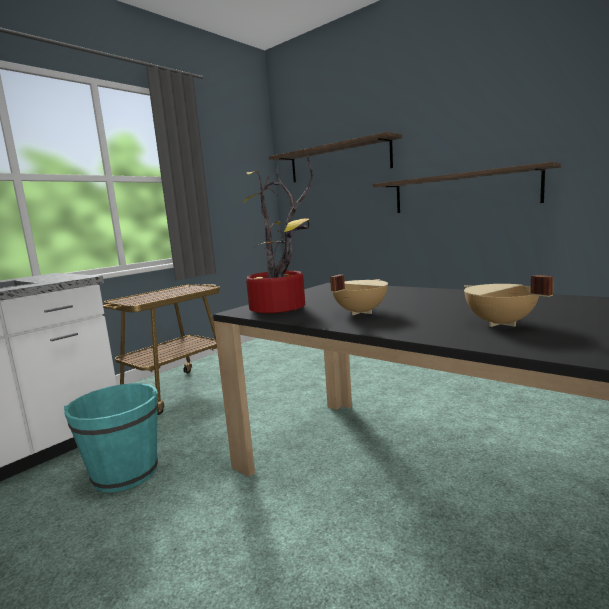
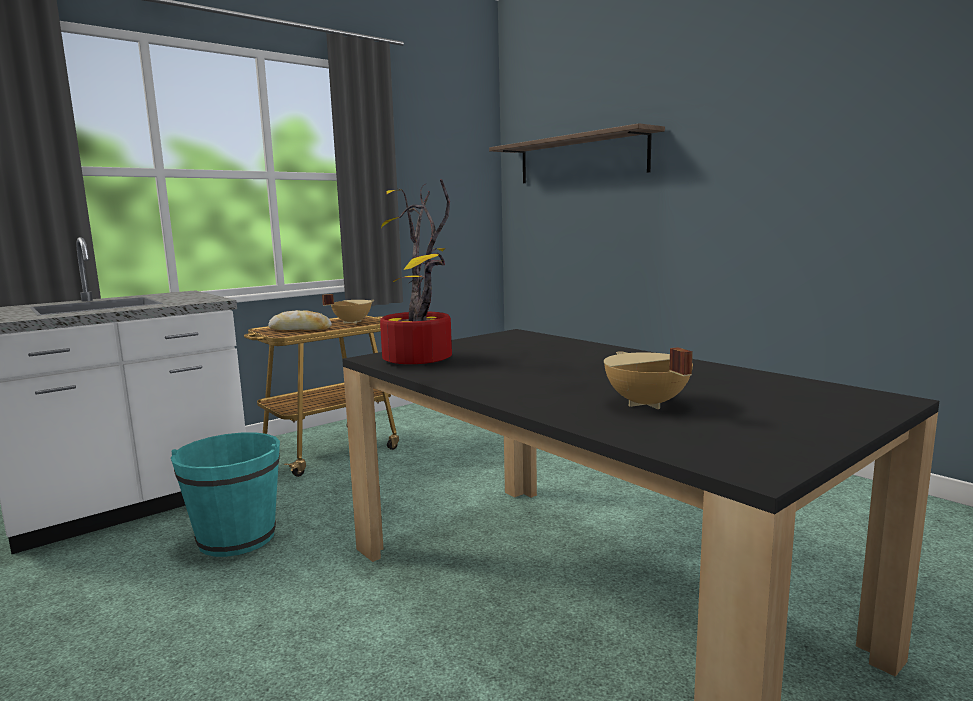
camera: 10 degrees right, 0 degrees up
beige cooking pot [330,275,388,315] -> beige cooking pot moved to [322,294,374,324]
shelf [373,162,561,213] -> none
none -> bread [268,310,332,330]

